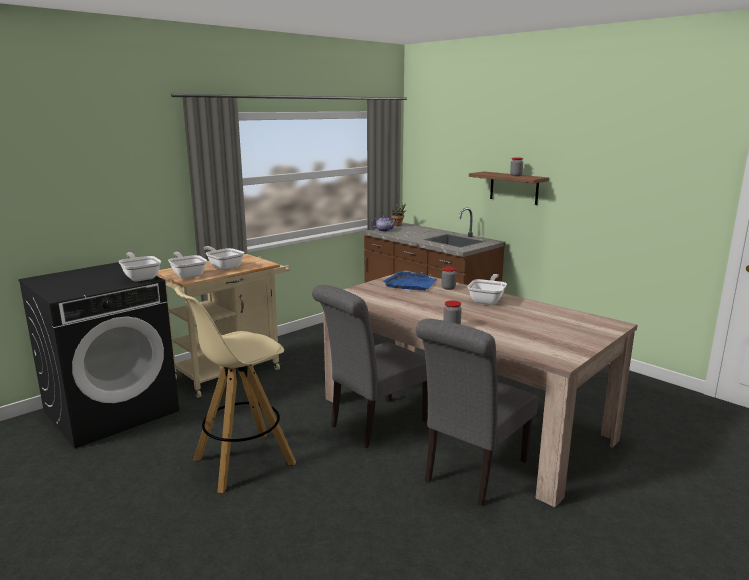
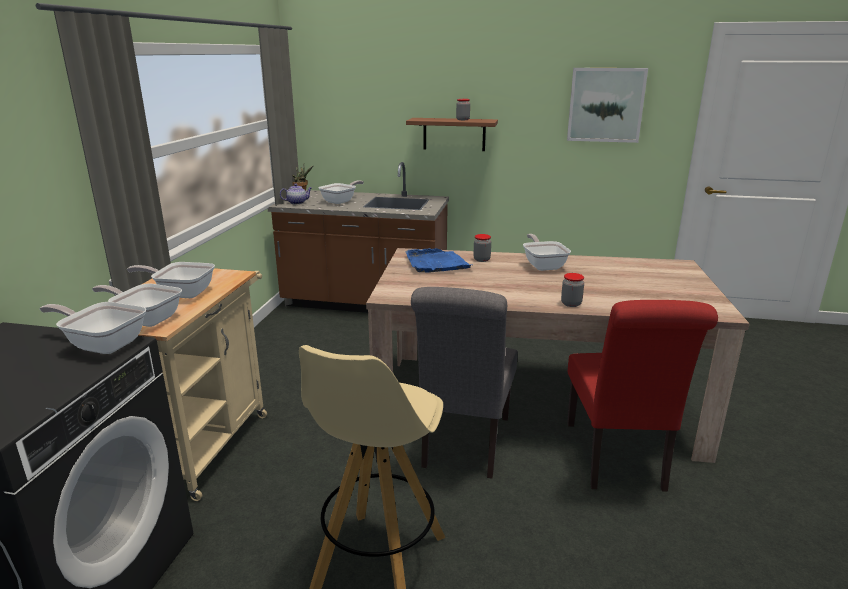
camera: 35 degrees left, 5 degrees up
grey chair [416,319,538,506] -> red chair [567,300,718,492]
none -> frying pan [318,180,364,204]
none -> picture [567,68,648,143]

